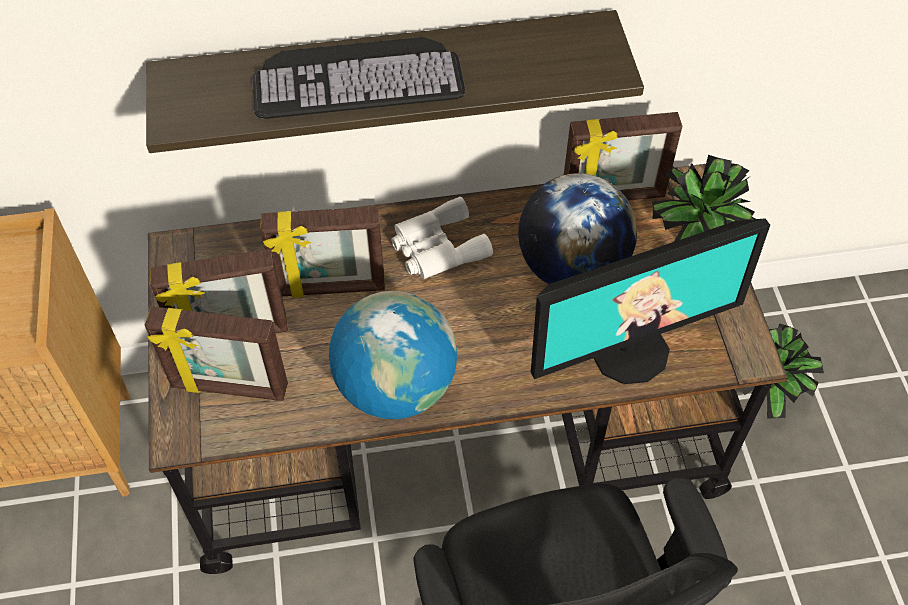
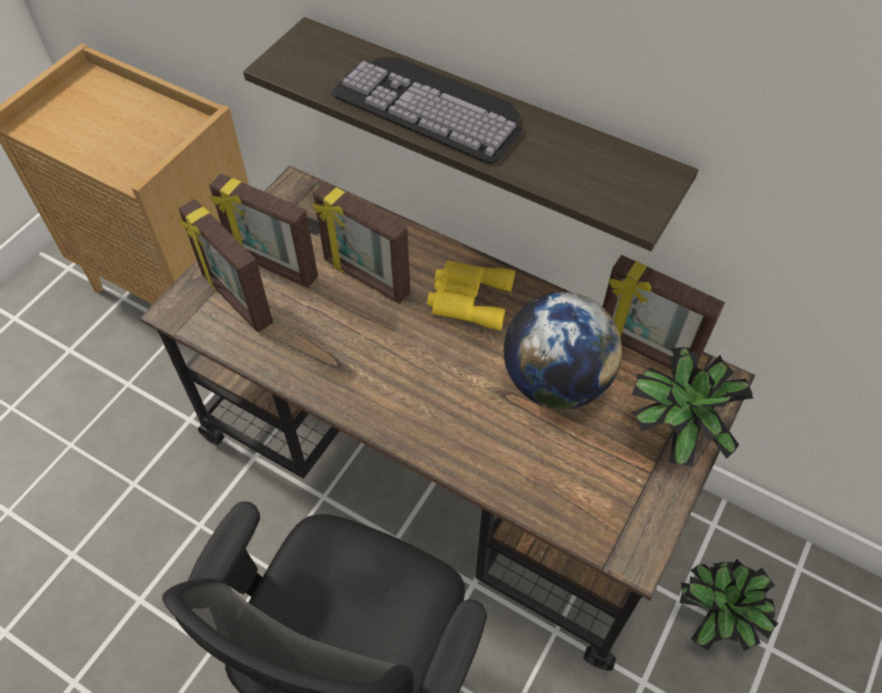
camera: 40 degrees right, 0 degrees up
globe [329,291,457,419] -> none
white binoculars [391,197,493,279] -> yellow binoculars [427,261,515,330]
monitor [531,218,770,384] -> none

